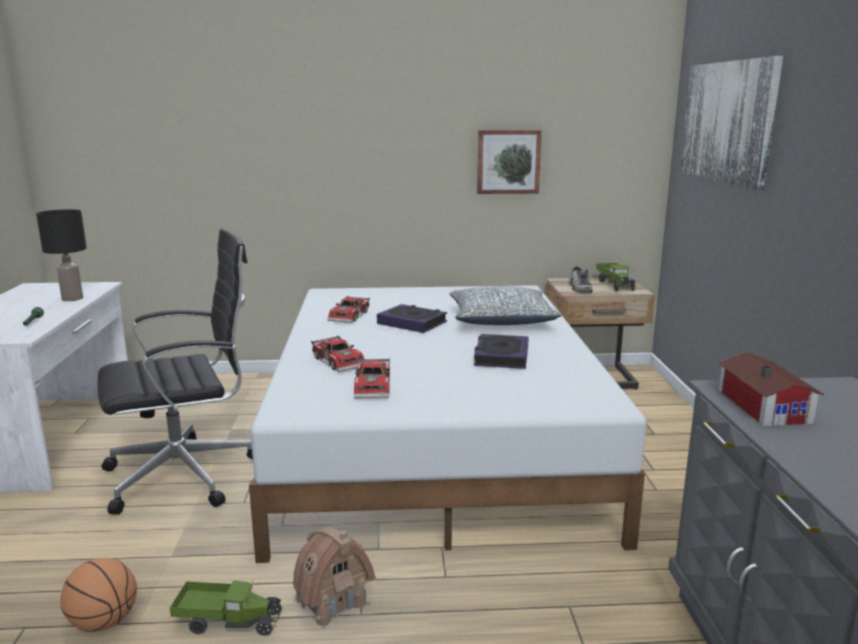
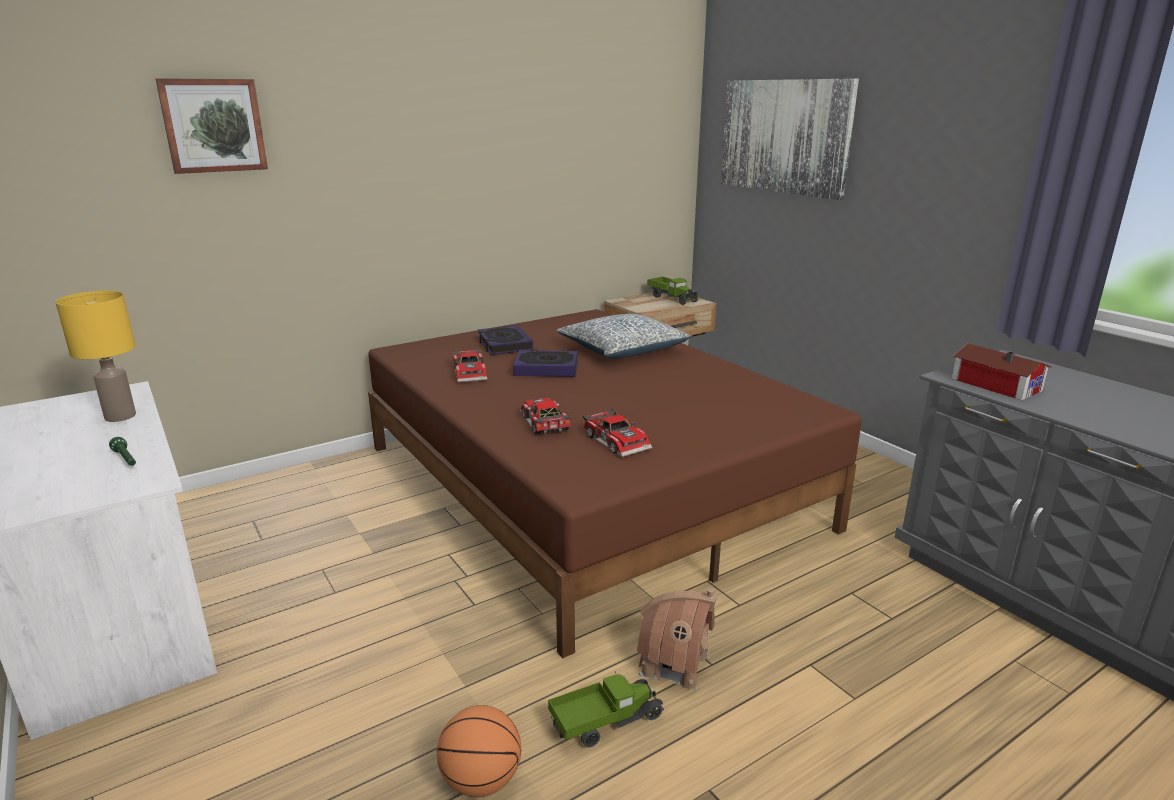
camera: 30 degrees left, 5 degrees up
black table lamp [36,209,87,301] -> yellow table lamp [55,291,136,422]
black office chair [97,228,253,514] -> none
white bed [249,285,647,563] -> brown bed [368,309,862,658]
toy car [311,335,366,372] -> toy car turned 135 degrees counterclockwise [520,398,571,435]
book [474,334,529,369] -> book moved to [478,325,533,355]
picture [477,130,542,194] -> picture moved to [156,78,268,174]
shoe [569,265,593,294] -> none

